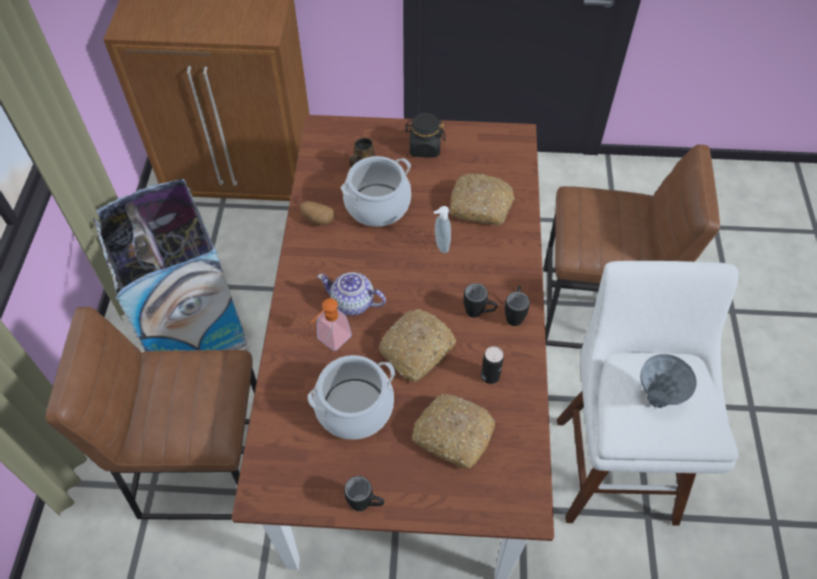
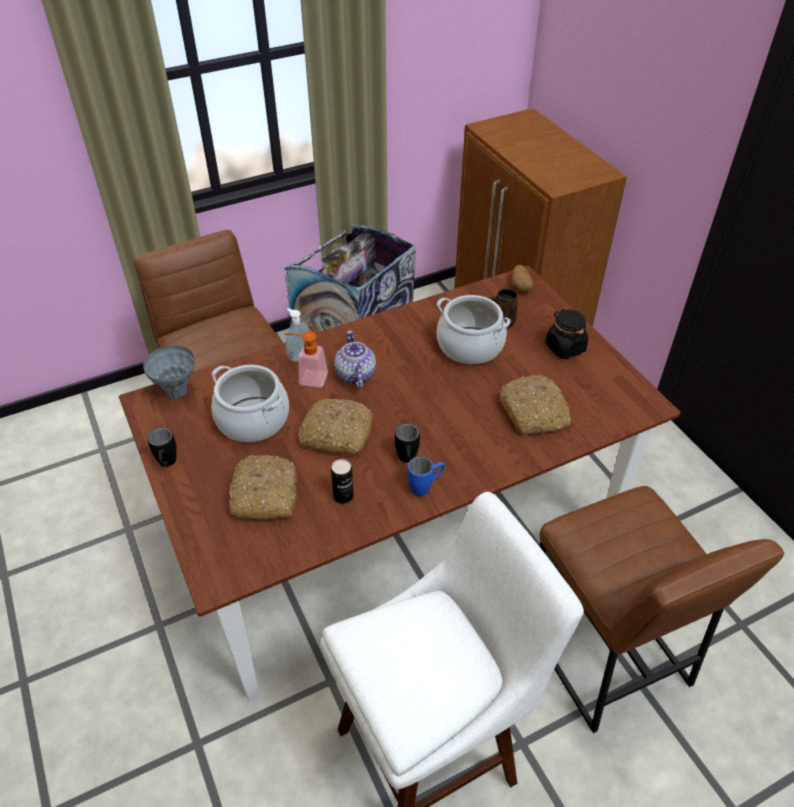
camera: 60 degrees right, 10 degrees down
potato [300,201,335,225] -> potato moved to [512,265,534,292]
soap dispenser [433,206,451,253] -> soap dispenser moved to [285,308,310,362]
black mug [505,286,530,326] -> blue mug [407,456,445,496]
grey vase [640,354,697,408] -> grey vase moved to [143,346,195,399]

